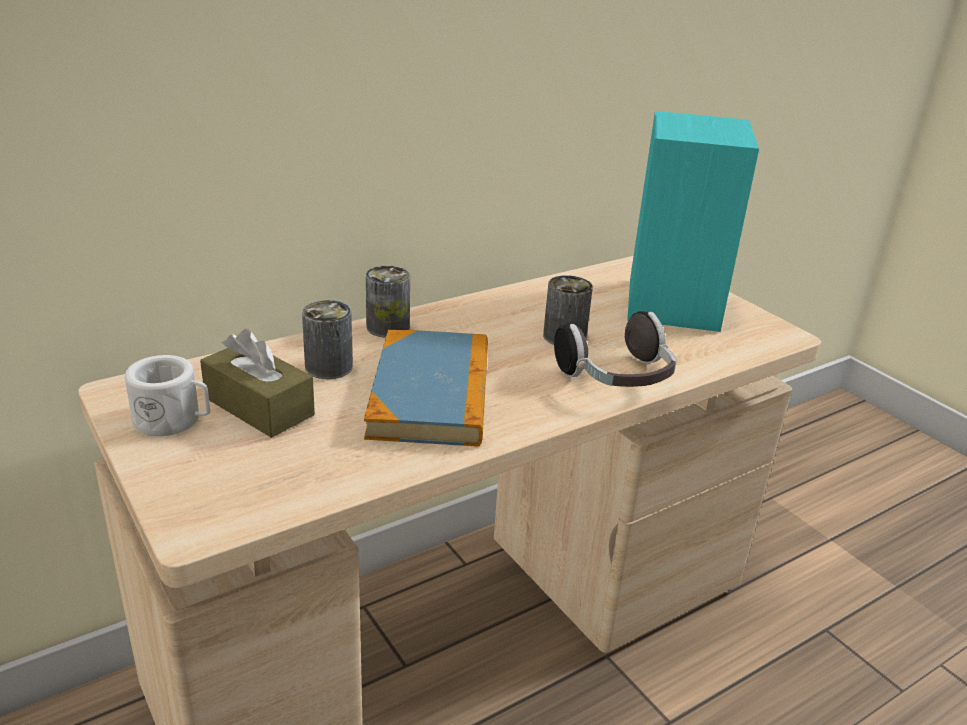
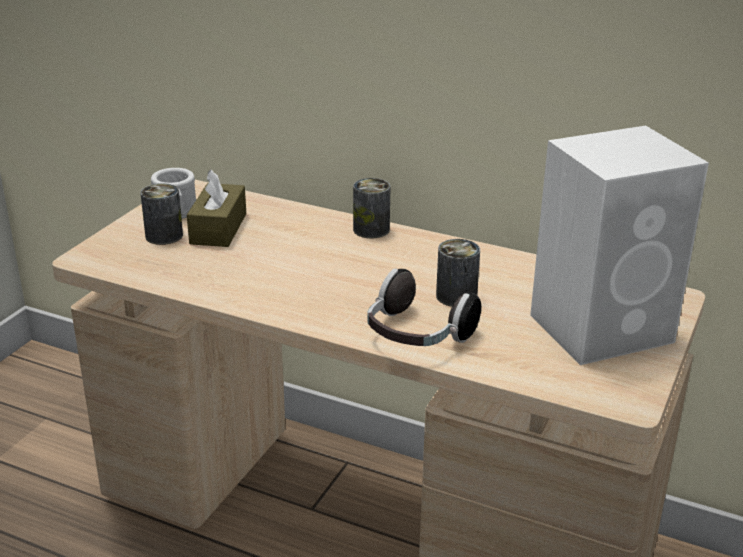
camera: 60 degrees right, 0 degrees up
can [302,300,353,379] -> can moved to [140,183,183,245]
book [364,330,488,447] -> none
turquoise speaker [627,111,759,332] -> white speaker [530,126,709,365]

